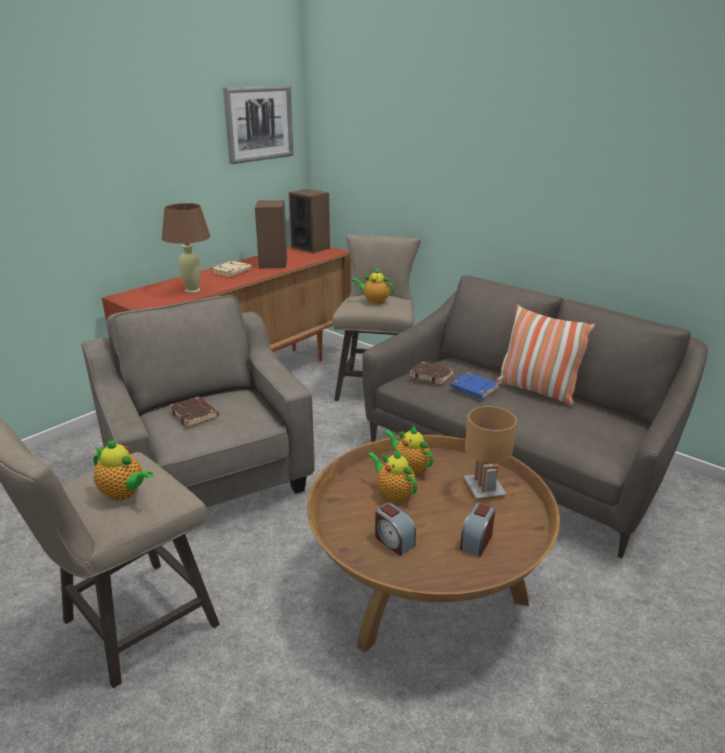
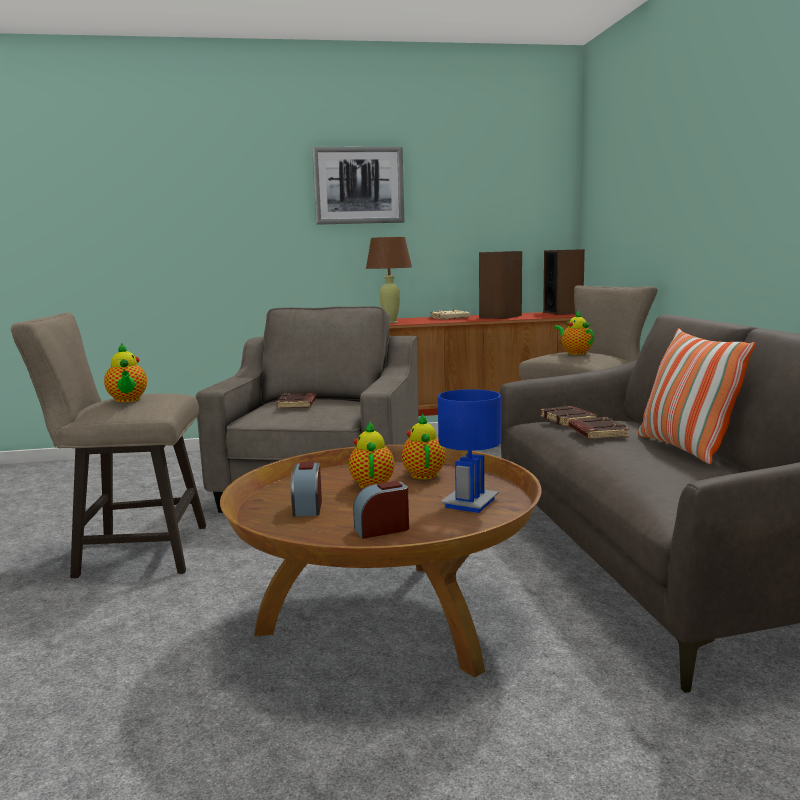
camera: 40 degrees right, 15 degrees down
picture [223,85,294,164] -> picture moved to [312,146,404,224]
blue book [451,372,500,399] -> brown book [568,417,629,440]
brown table lamp [464,407,517,500] -> blue table lamp [438,389,501,513]

